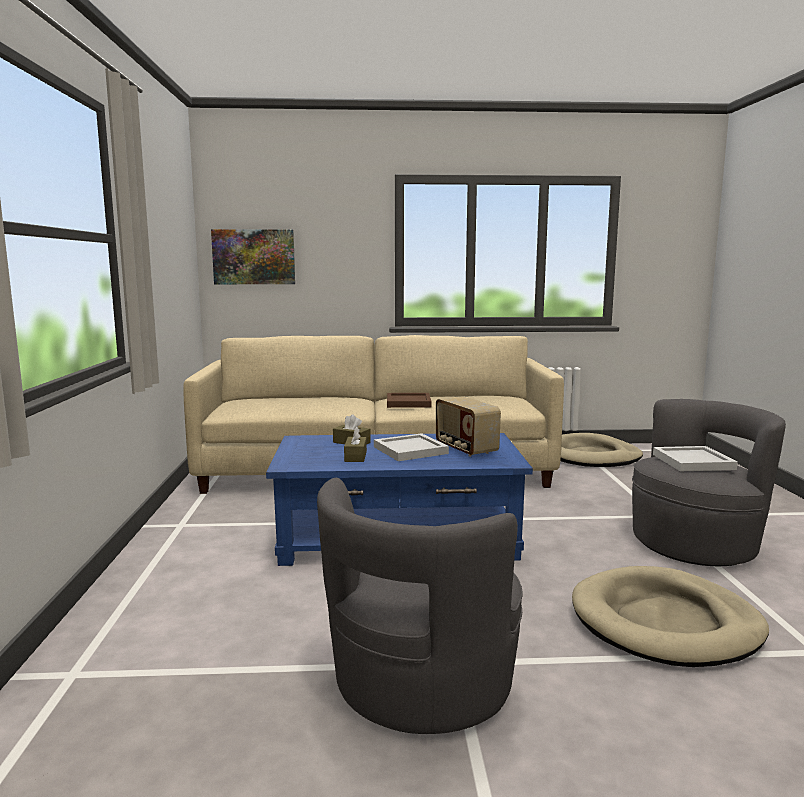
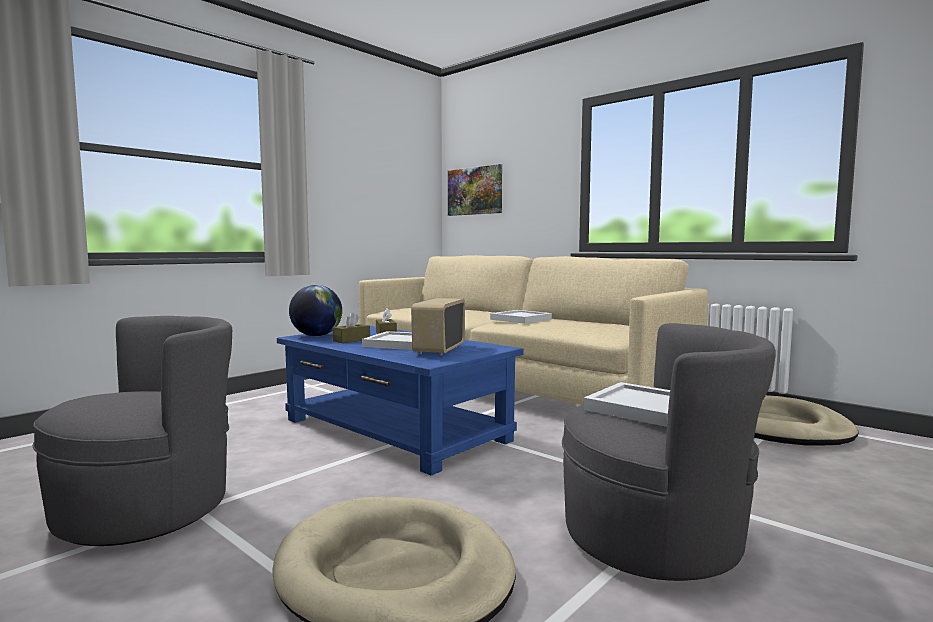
camera: 45 degrees right, 5 degrees down
grey armchair [317,478,523,734] -> grey armchair turned 150 degrees clockwise [33,316,232,546]
brown tray [387,393,431,408] -> white tray [490,310,552,324]
none -> globe [289,285,342,337]

